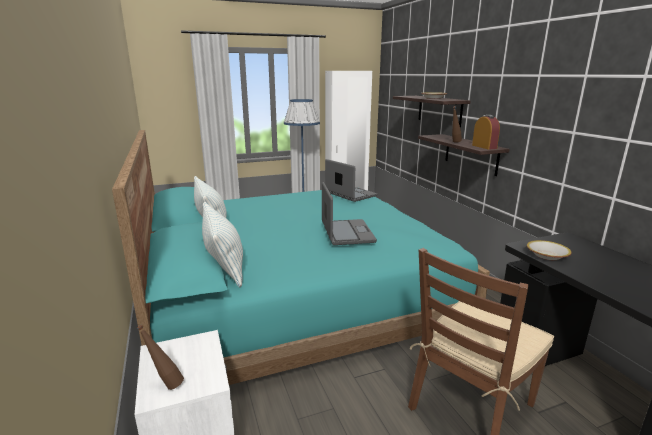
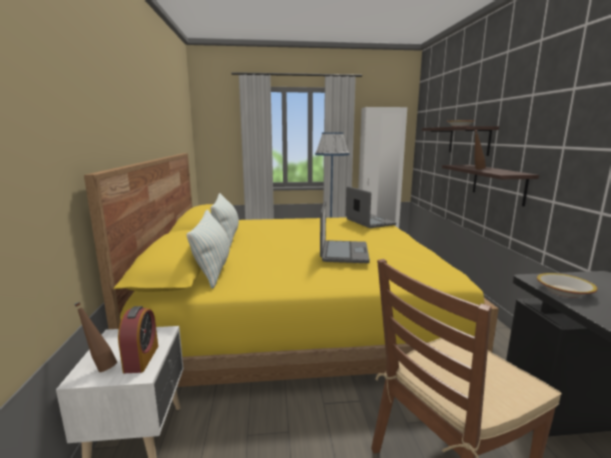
camera: 15 degrees right, 5 degrees down
turquoise bed [112,130,490,385] -> yellow bed [84,153,499,387]
alarm clock [472,115,500,150] -> alarm clock moved to [118,306,158,373]

